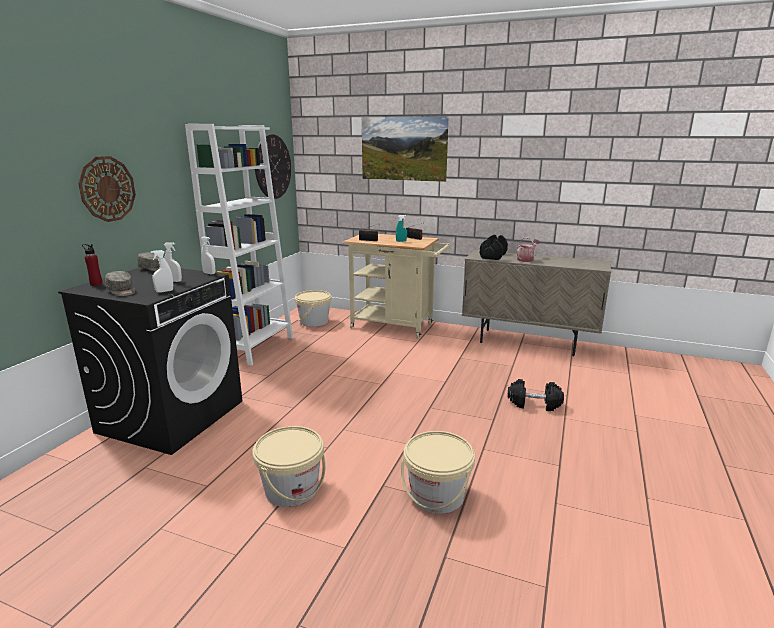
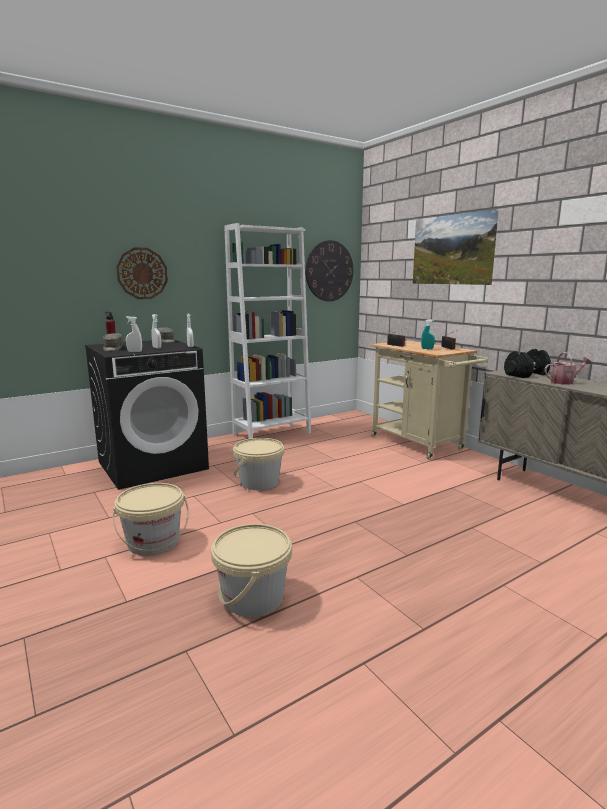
camera: 35 degrees right, 5 degrees down
beige bucket [295,290,332,327] -> beige bucket moved to [233,438,284,490]
black dumbbell [507,379,564,411] -> none

